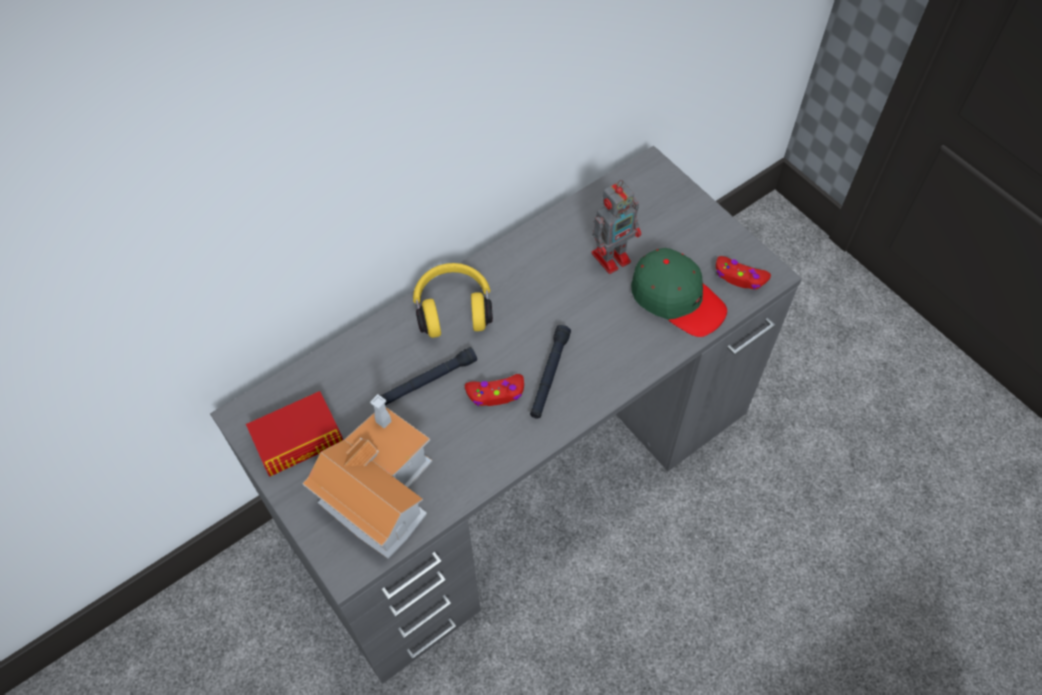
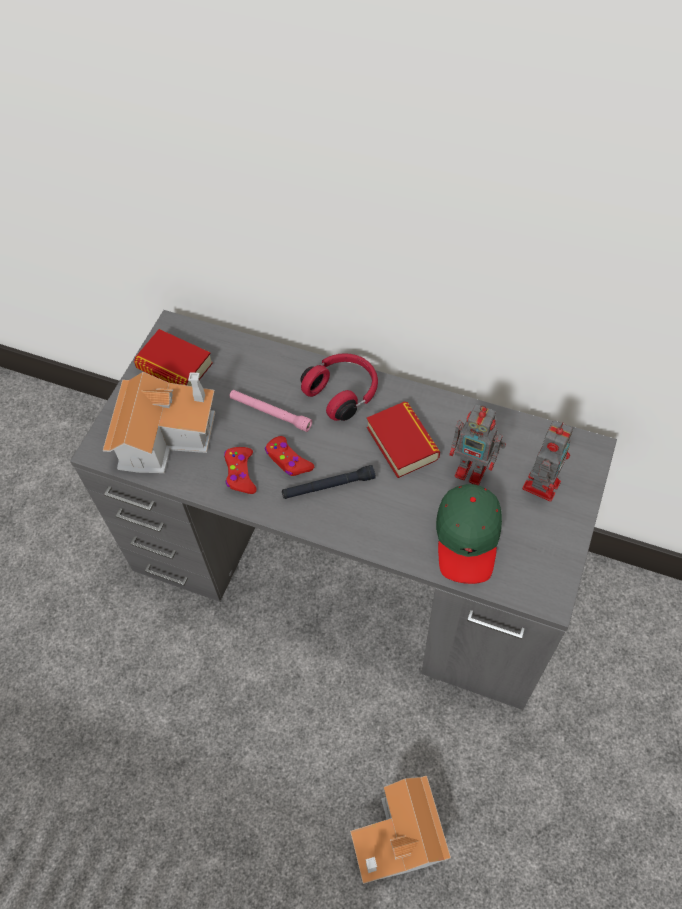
camera: 60 degrees right, 0 degrees up
black flashlight [380,347,477,405] -> pink flashlight [229,390,312,432]
yellow headphones [413,263,493,338] -> red headphones [300,353,378,421]
red game controller [716,256,771,289] -> red game controller moved to [224,447,257,494]
none -> toy house [350,776,451,884]
none -> book [367,401,440,478]
none -> toy robot [522,420,573,502]

